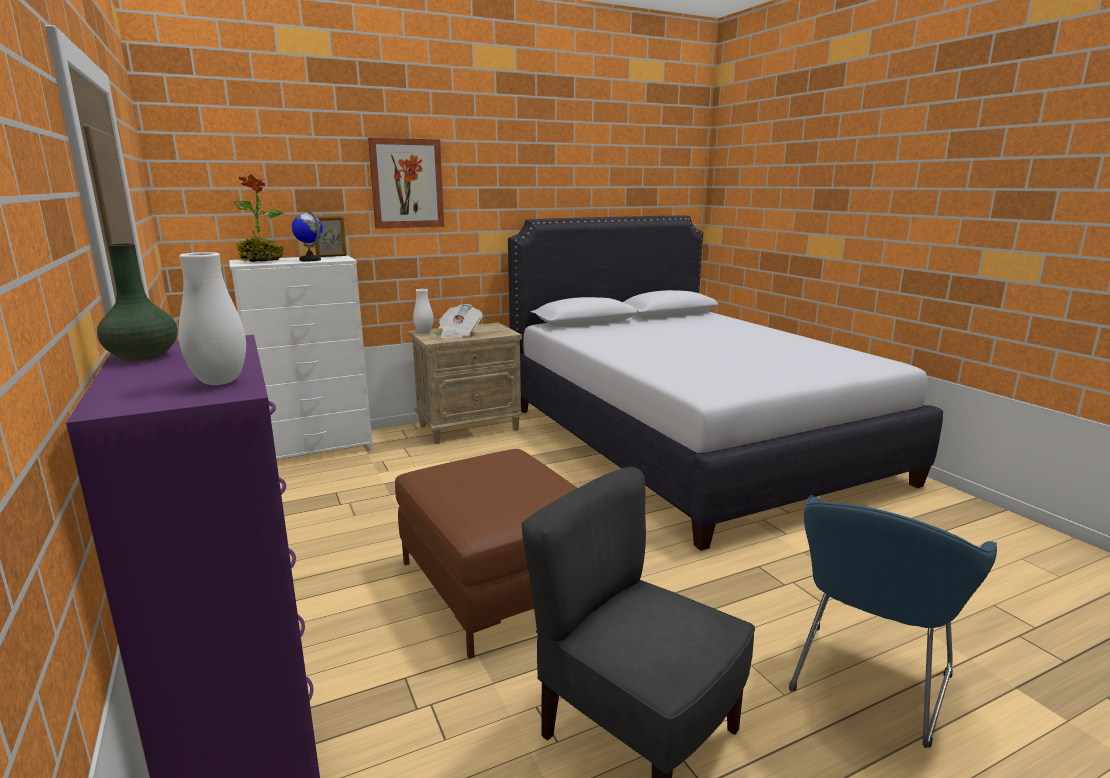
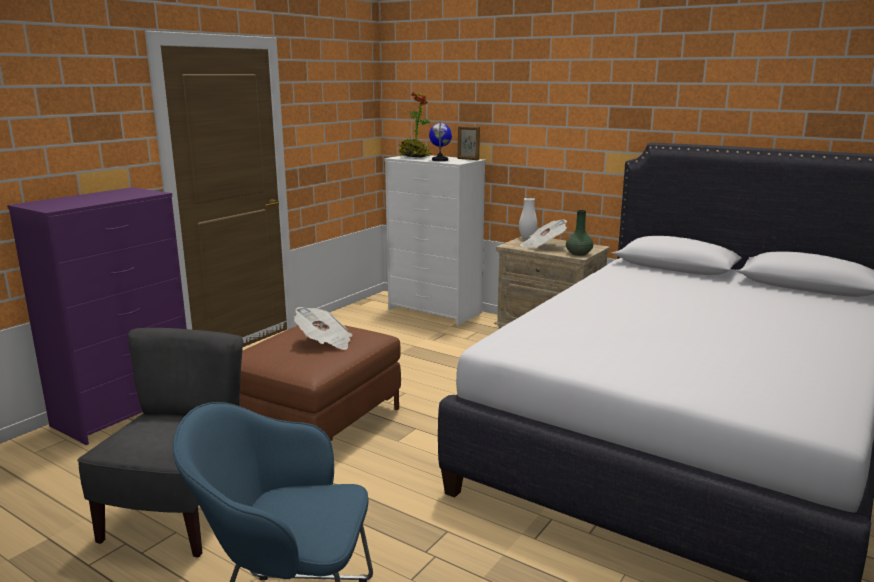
camera: 60 degrees right, 0 degrees up
green vase [97,243,178,361] -> green vase moved to [566,210,593,256]
white vase [179,252,246,385] -> none
picture [368,138,444,229] -> none
none -> newspaper [294,307,352,350]

